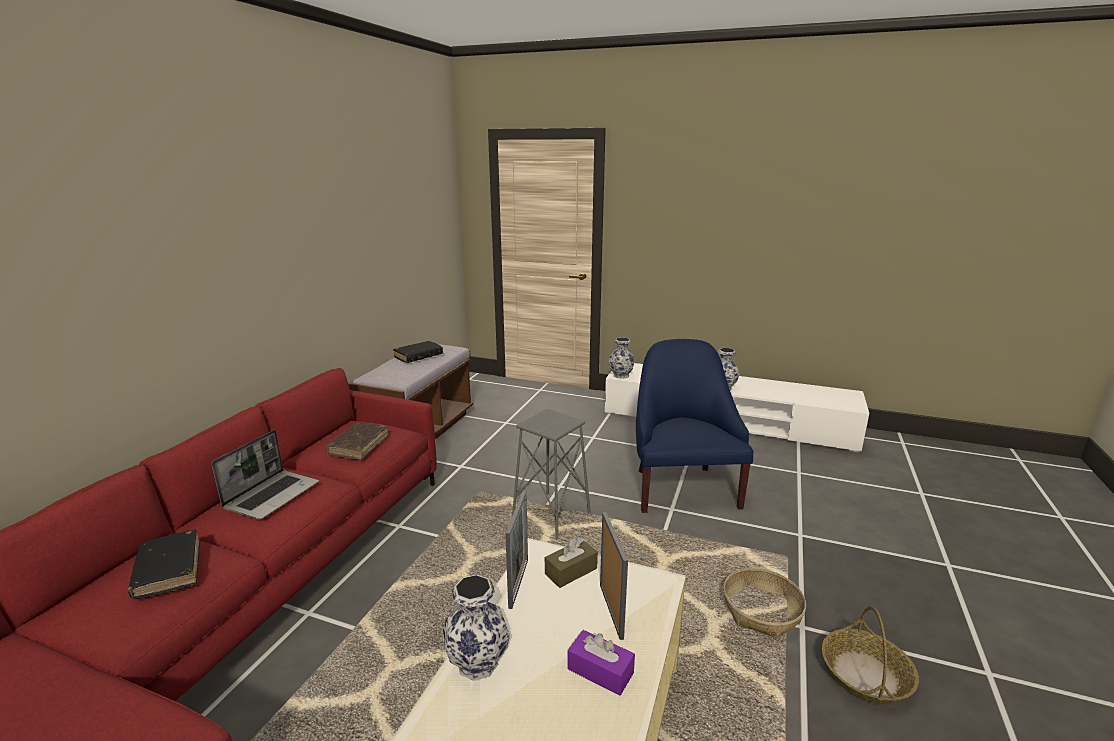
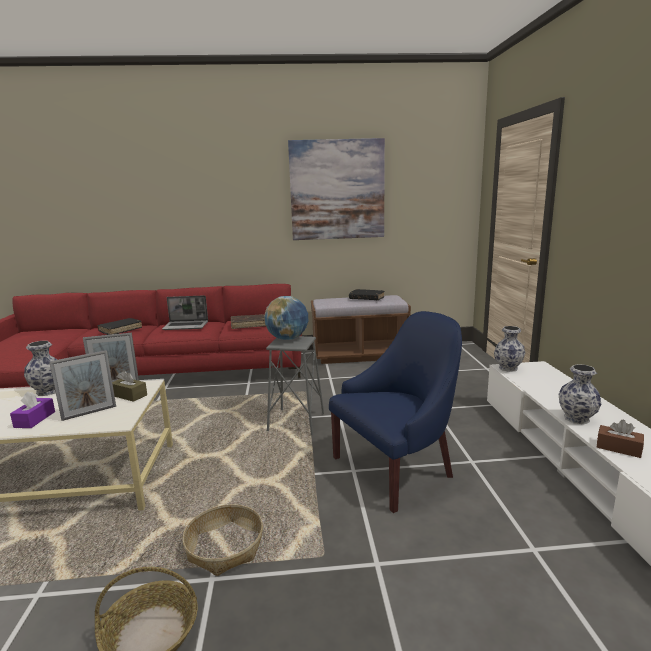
camera: 65 degrees right, 5 degrees down
none -> globe [264,296,308,340]
none -> picture [288,138,385,240]
none -> brown tissue box [597,420,644,458]

